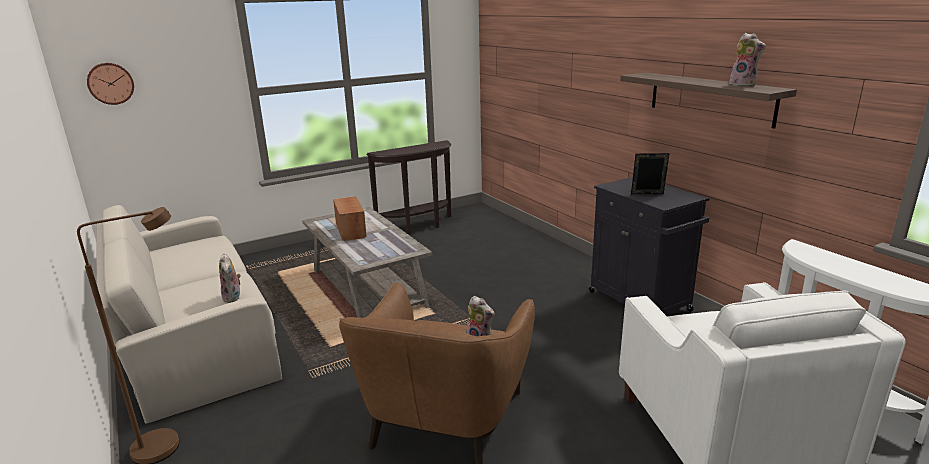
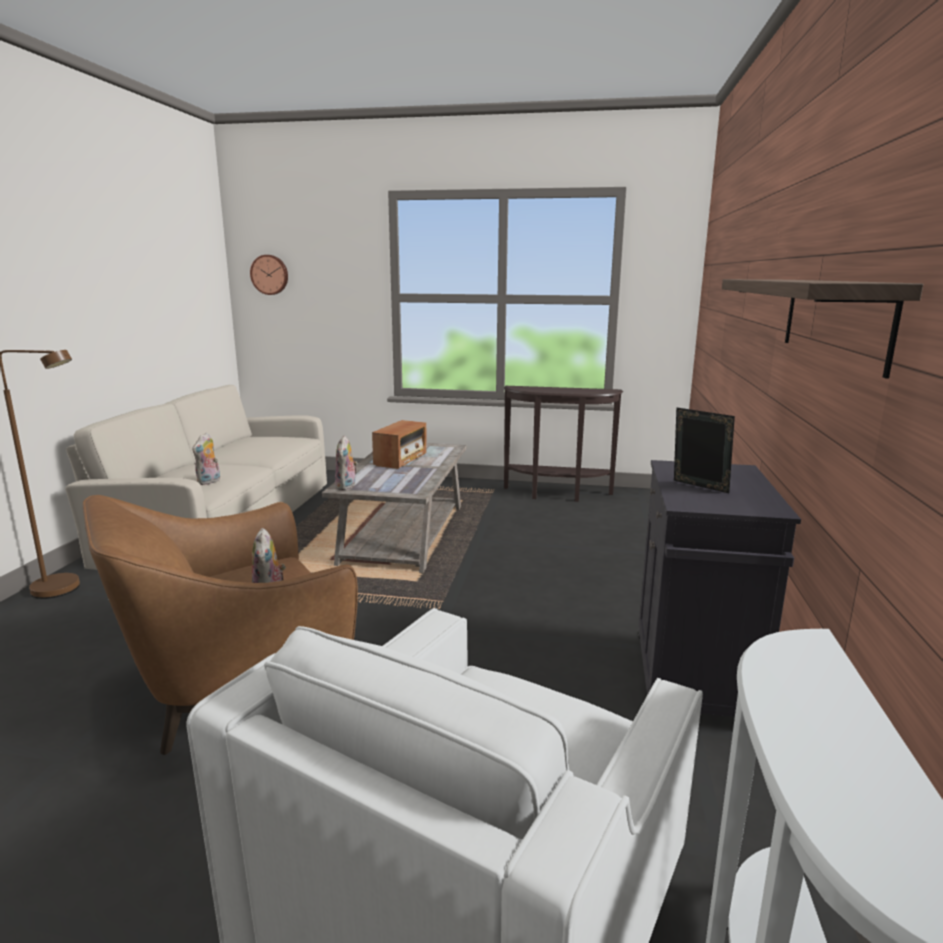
camera: 40 degrees right, 5 degrees down
plush toy [729,33,766,87] -> plush toy moved to [335,436,358,490]

